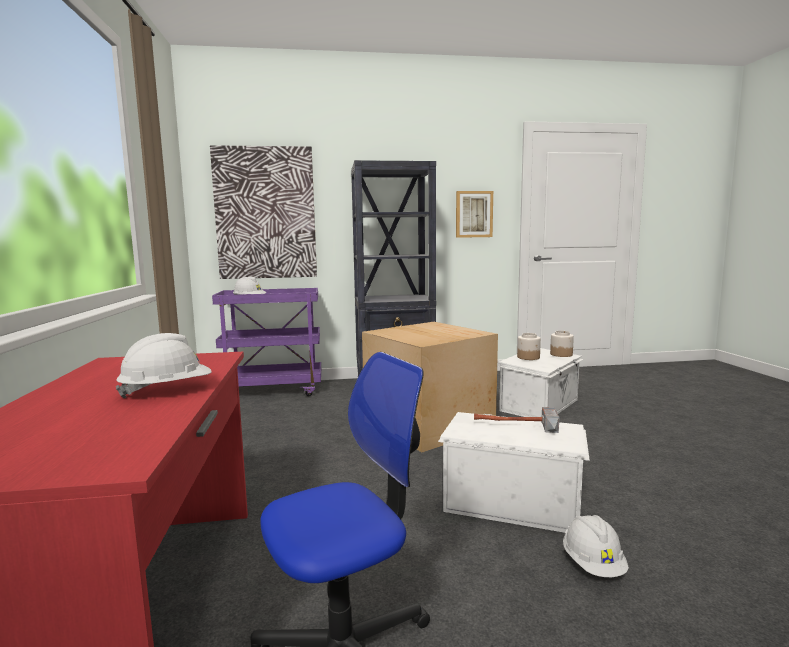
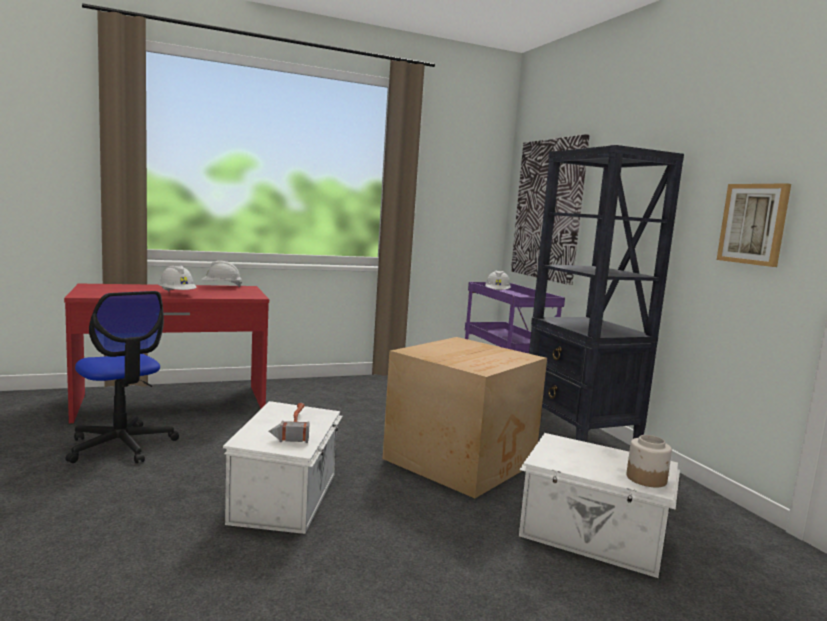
camera: 75 degrees right, 0 degrees up
jar [517,333,541,360] -> none
white hard hat [563,515,629,577] -> white hard hat moved to [201,261,242,287]

